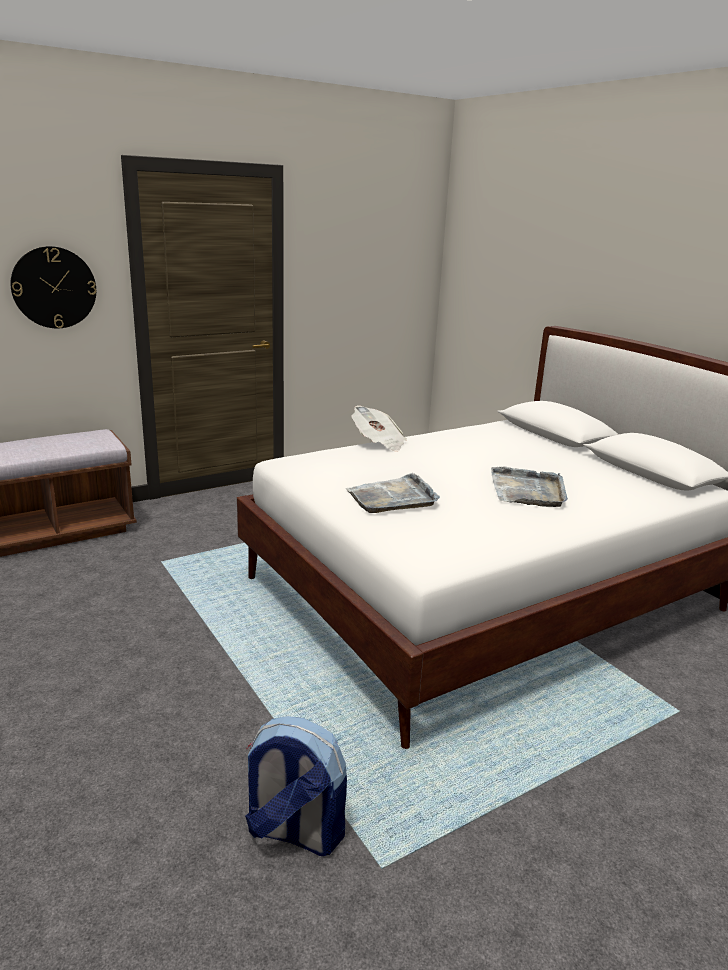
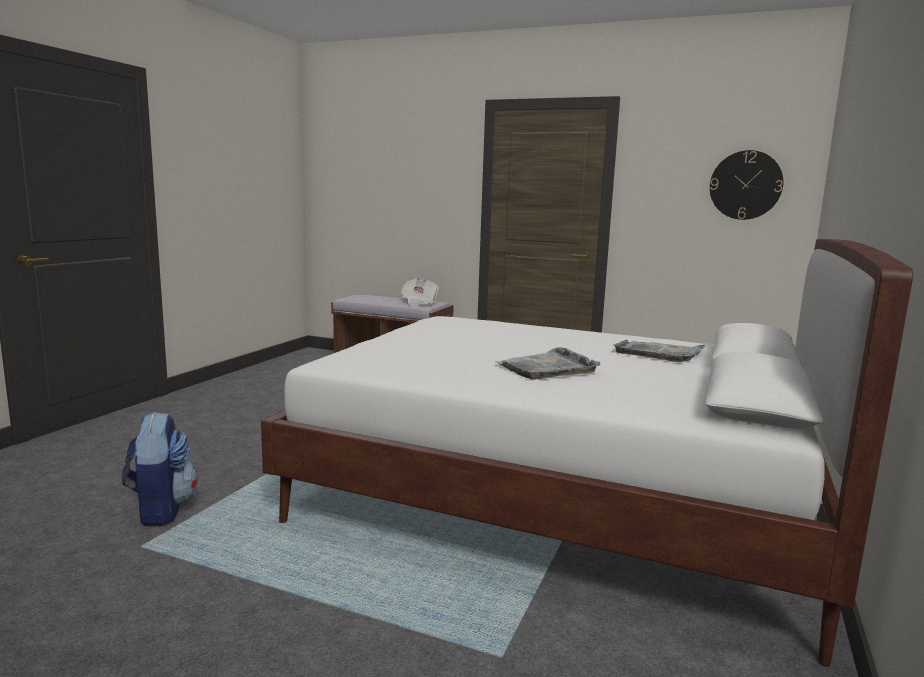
camera: 55 degrees right, 10 degrees down
wall clock [10,246,96,328] -> wall clock moved to [710,150,783,220]
grey tray [346,473,440,513] -> grey tray moved to [613,340,706,362]
newspaper [351,405,407,452] -> newspaper moved to [401,278,439,306]

